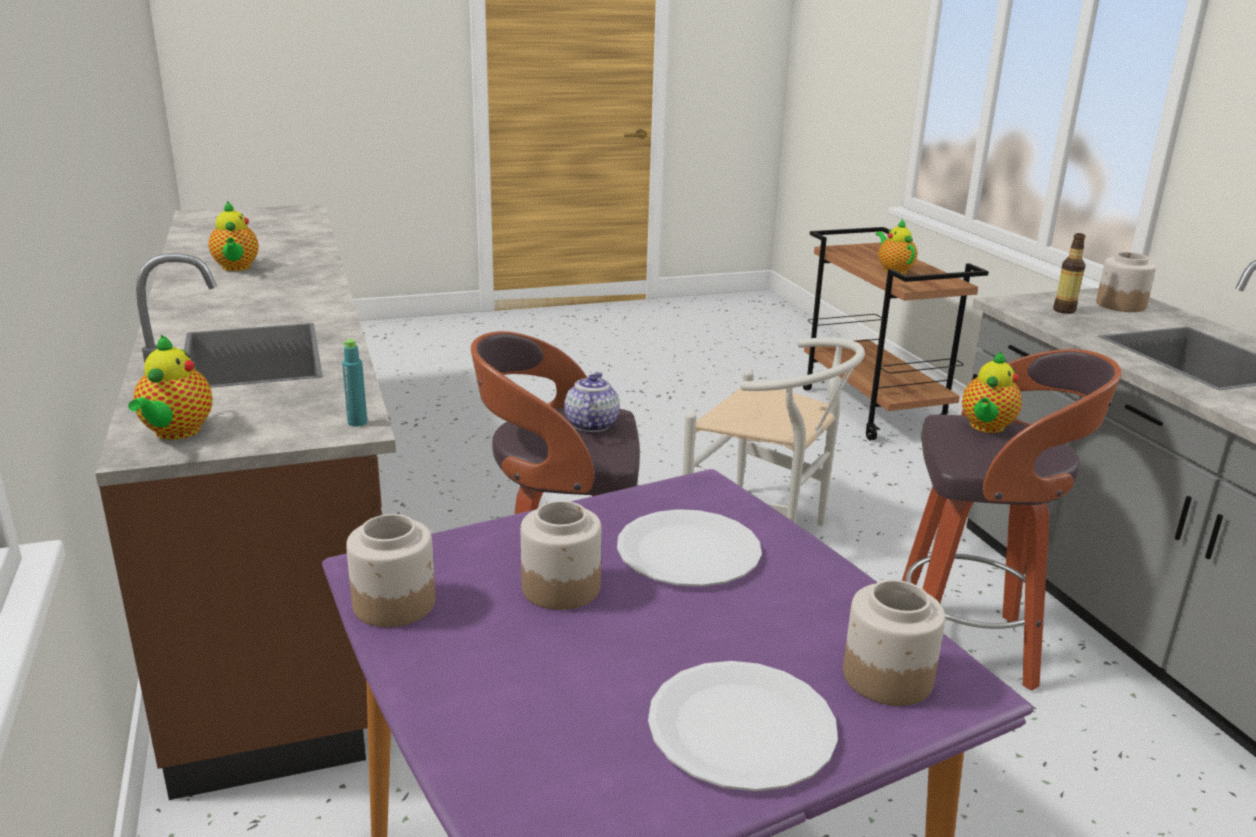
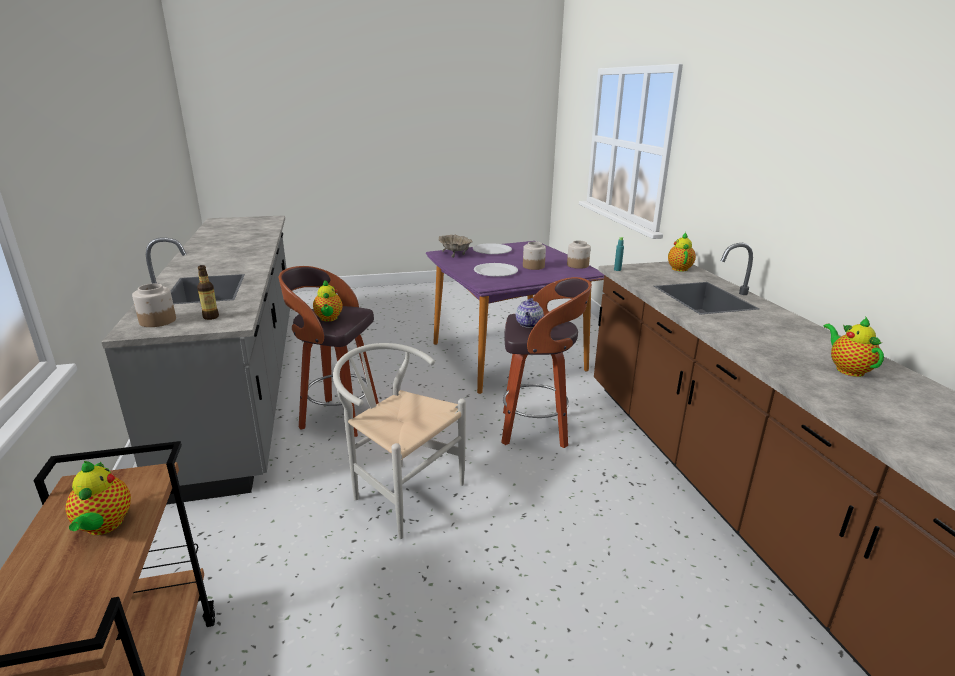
camera: 175 degrees left, 0 degrees up
jar [843,580,945,706] -> beige bowl [438,235,472,258]
teapot [962,351,1022,433] -> teapot turned 135 degrees clockwise [313,280,343,321]

